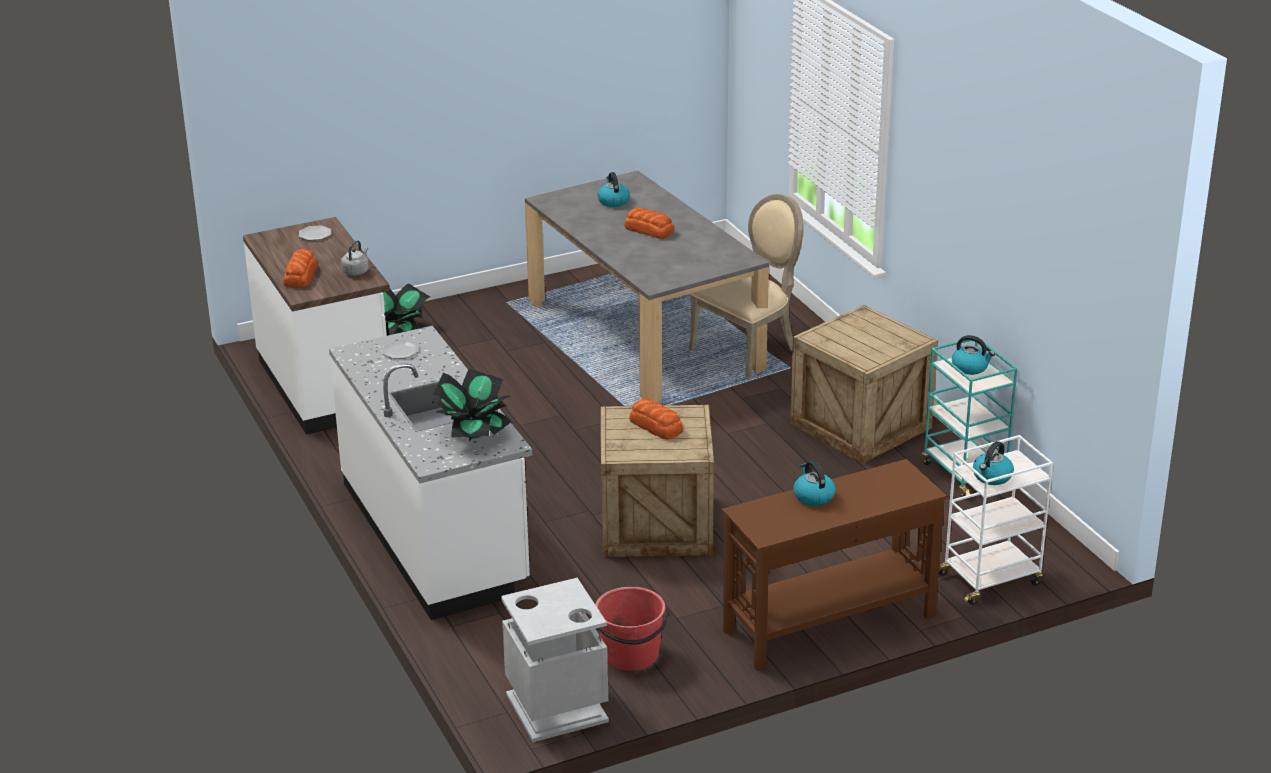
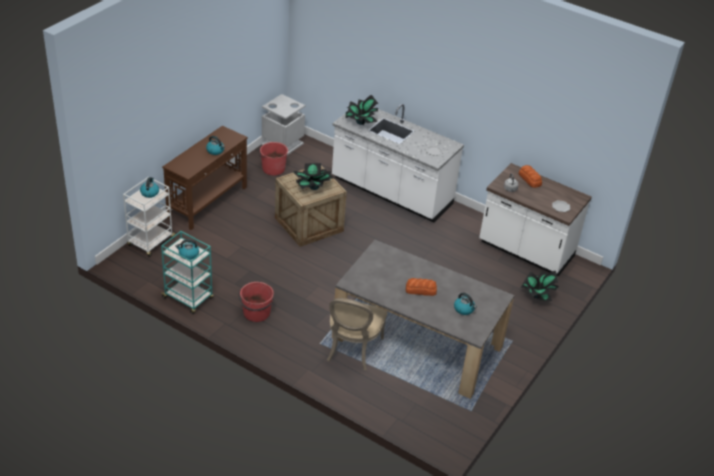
camera: 145 degrees right, 10 degrees up
bread [629,398,683,439] -> potted plant [293,163,334,190]
crate [790,305,938,463] -> red bucket [238,282,274,322]

